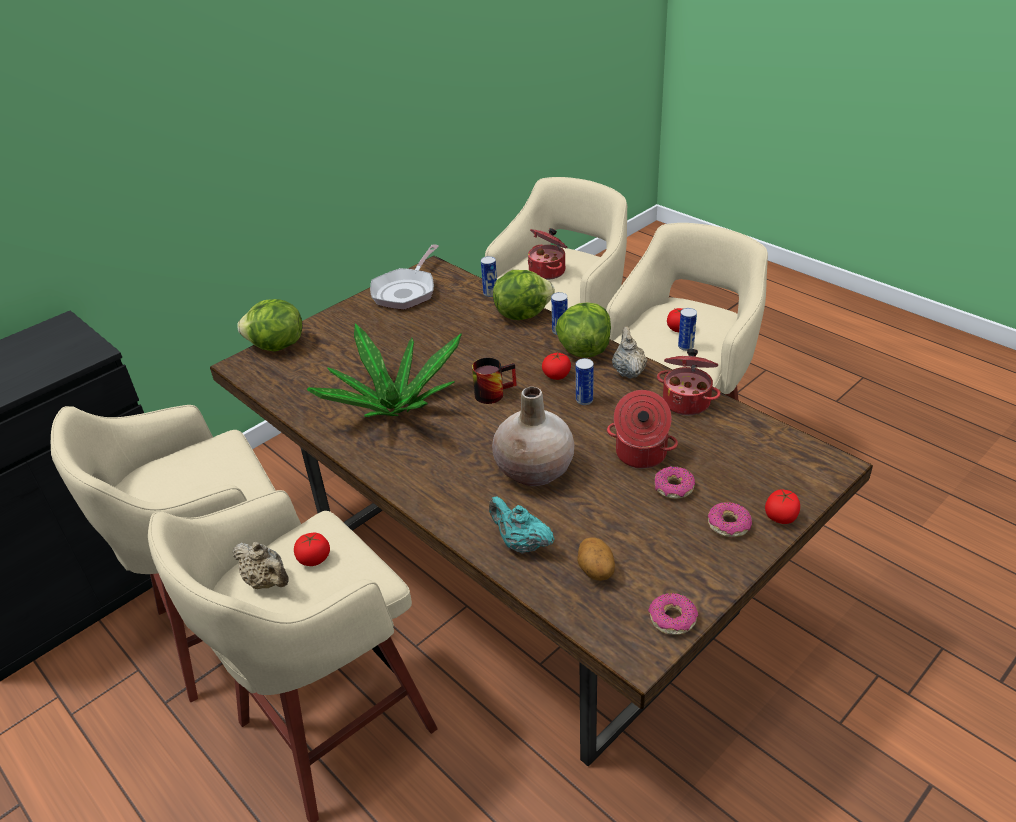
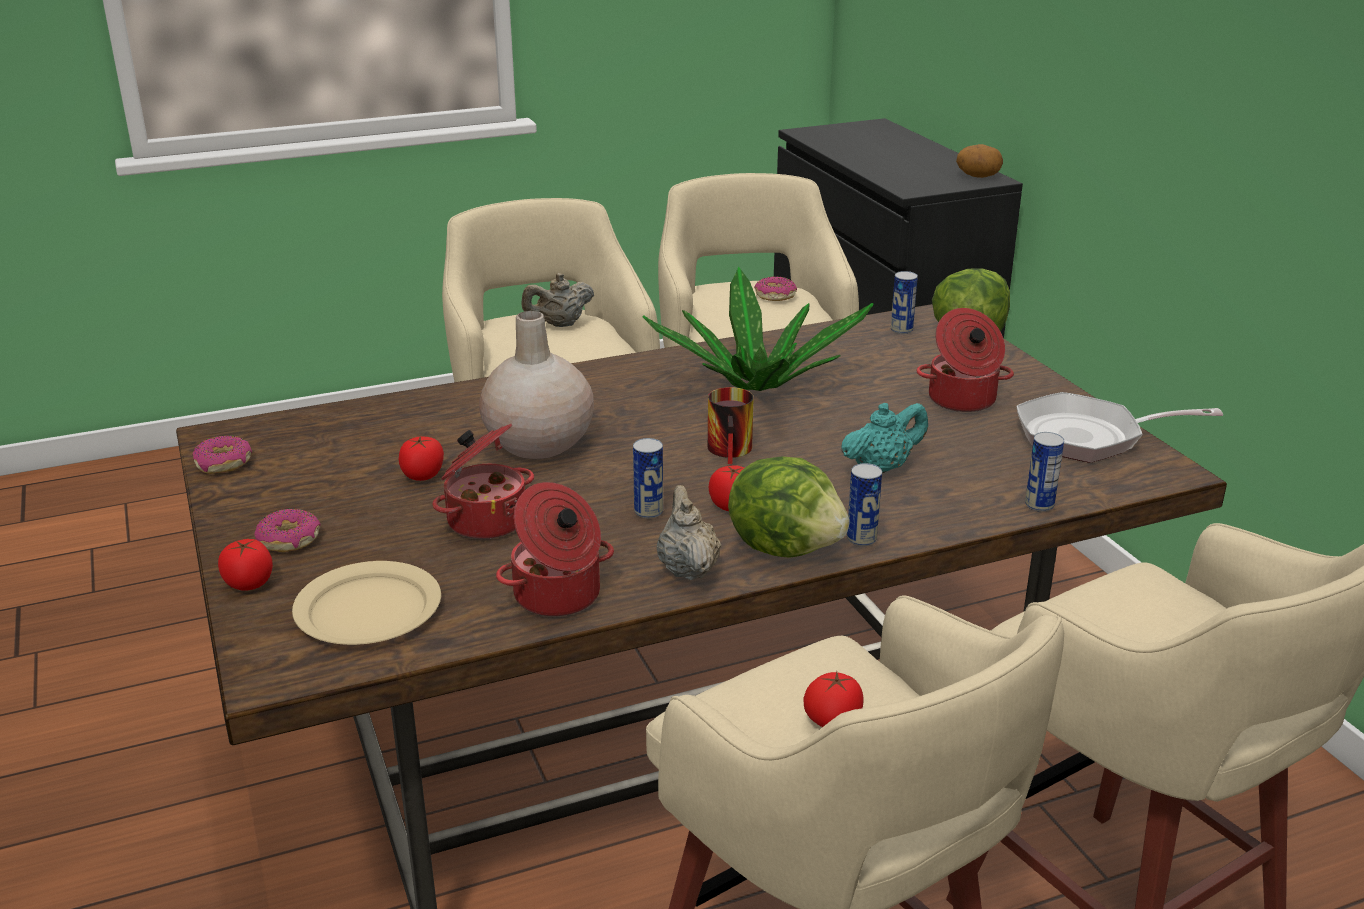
camera: 110 degrees right, 10 degrees down
tomato [294,532,330,566] -> tomato moved to [399,436,444,481]
frying pan [370,244,439,310] -> frying pan turned 45 degrees counterclockwise [1016,392,1223,463]
turquoise teapot [489,497,554,554] -> turquoise teapot moved to [841,403,928,473]
lettuce [493,270,555,320] -> none
cooking pot [528,228,568,280] -> cooking pot moved to [916,308,1014,412]
potato [577,537,615,581] -> potato moved to [956,144,1003,178]
beige teapot [612,326,647,379] -> beige teapot turned 120 degrees counterclockwise [656,485,721,580]
donut [655,466,695,499] -> donut moved to [754,276,797,301]
can [678,308,697,351] -> can moved to [891,271,918,334]
none -> beige plate [292,561,441,645]

